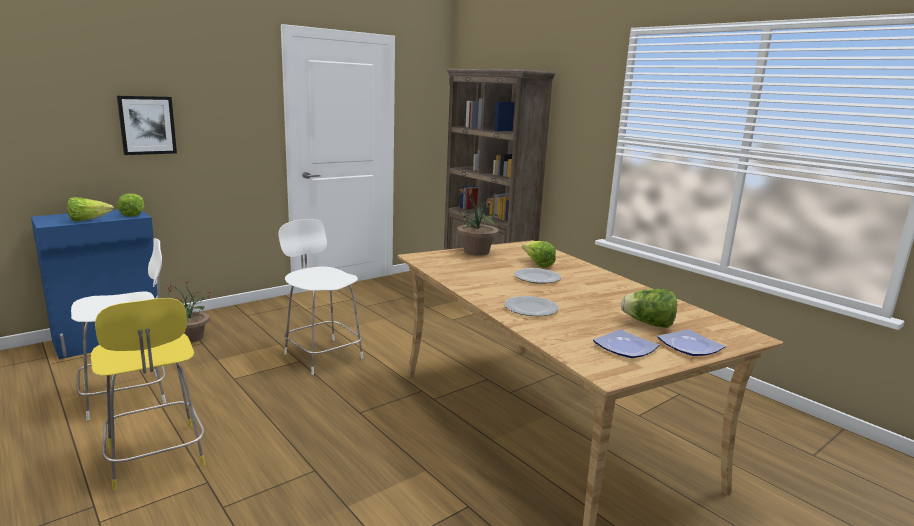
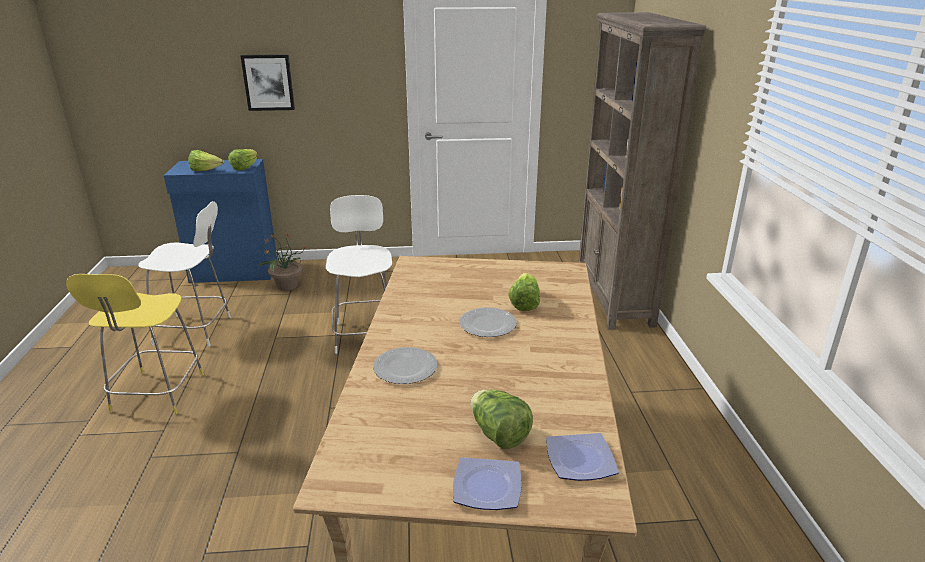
camera: 35 degrees right, 10 degrees up
potted plant [451,186,499,256] -> none
plate [593,329,659,358] -> plate moved to [546,433,619,481]

